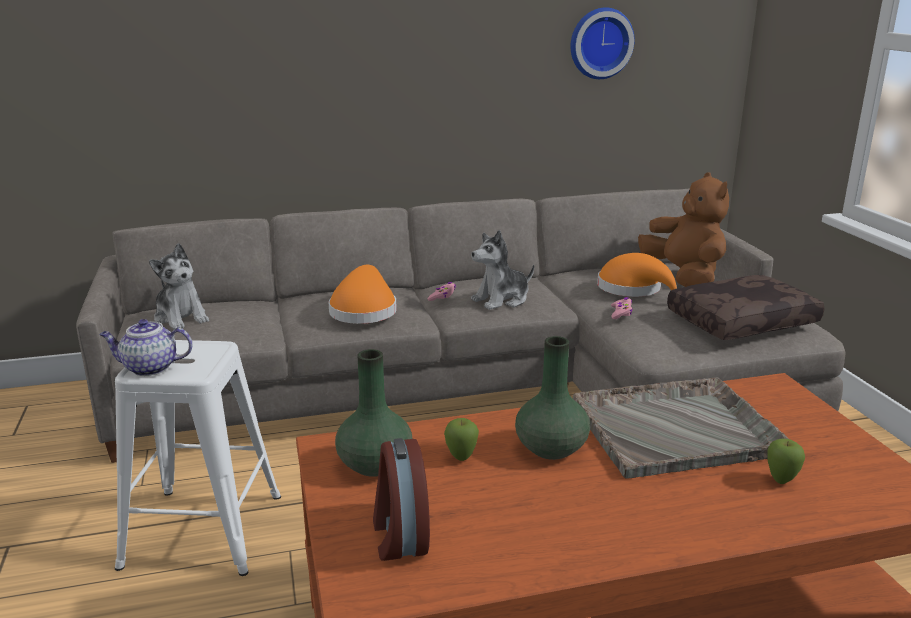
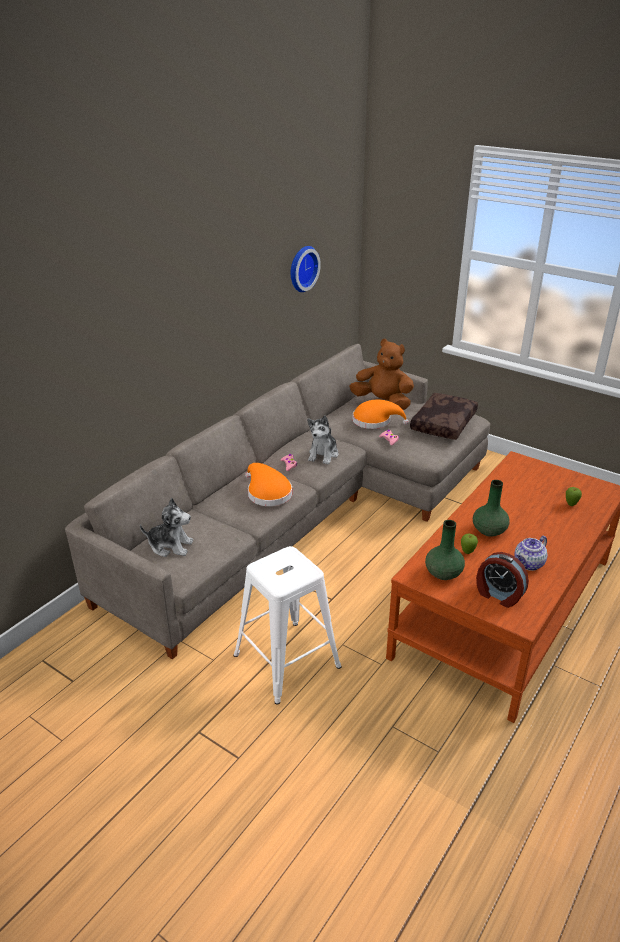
camera: 40 degrees left, 10 degrees up
teapot [99,319,193,376] -> teapot moved to [515,536,547,571]
grey tray [573,377,789,479] -> none

